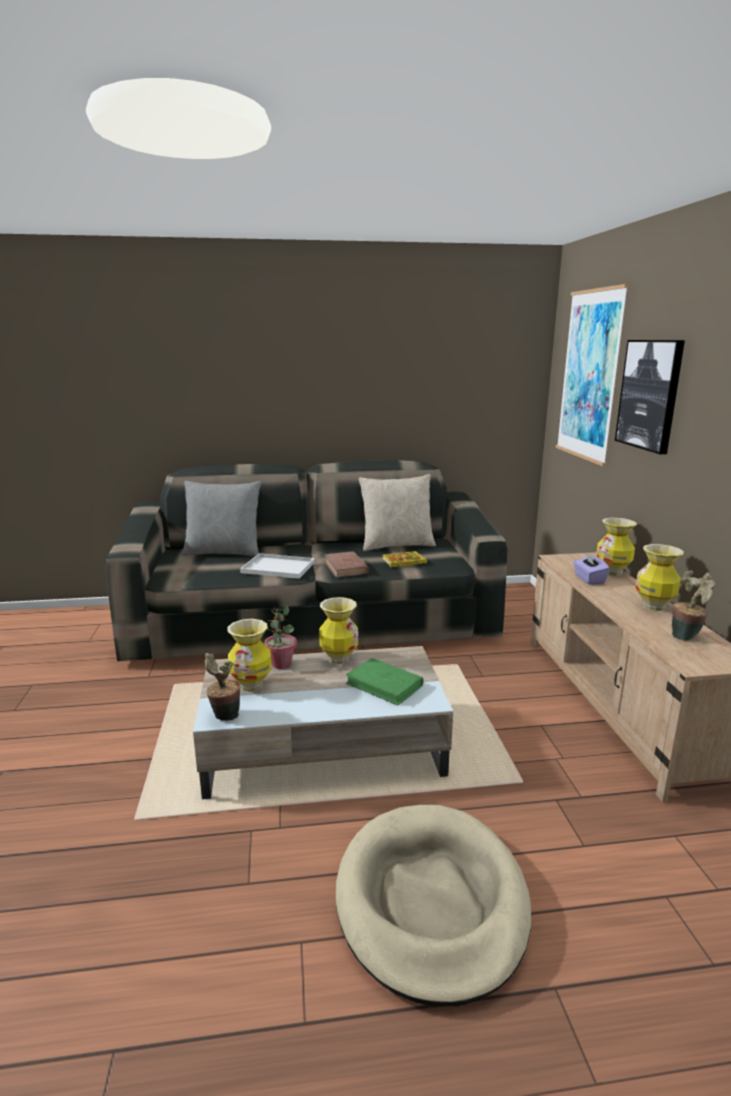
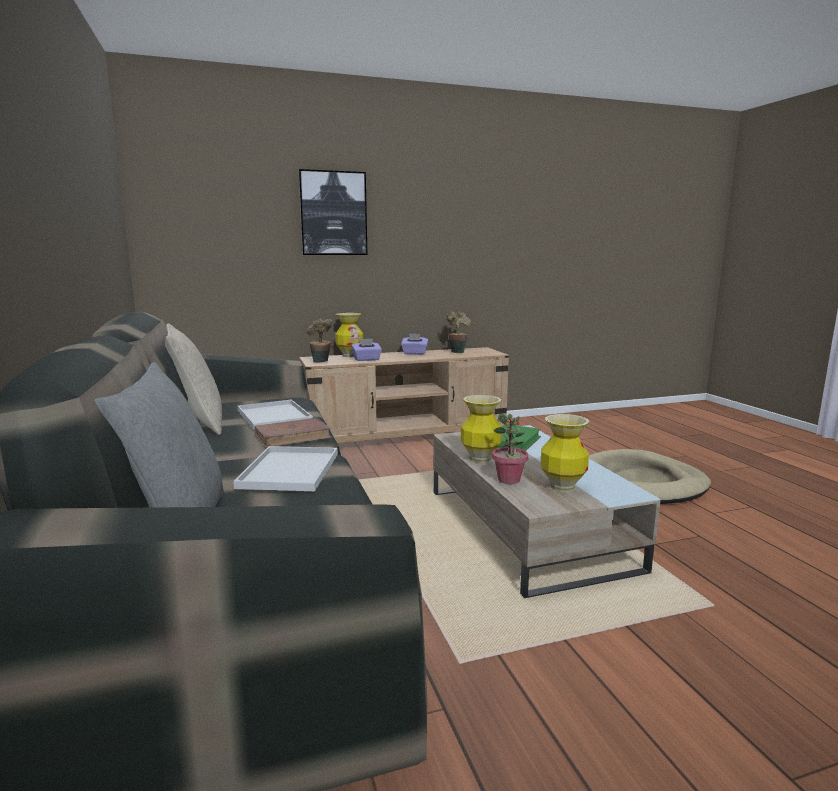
camera: 100 degrees left, 5 degrees down
potted plant [204,653,240,721] -> potted plant moved to [307,319,332,363]
book [382,551,427,567] -> white tray [238,399,313,430]
picture [556,284,629,466] -> none
vase [635,544,684,611] -> purple tissue box [401,334,428,354]

